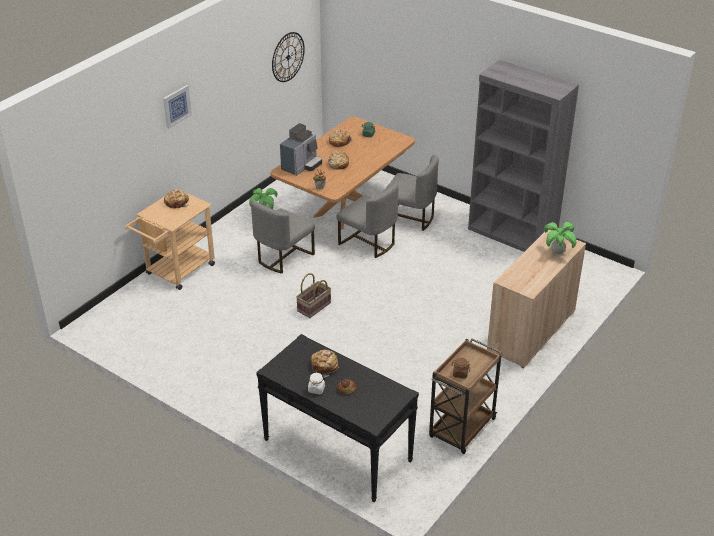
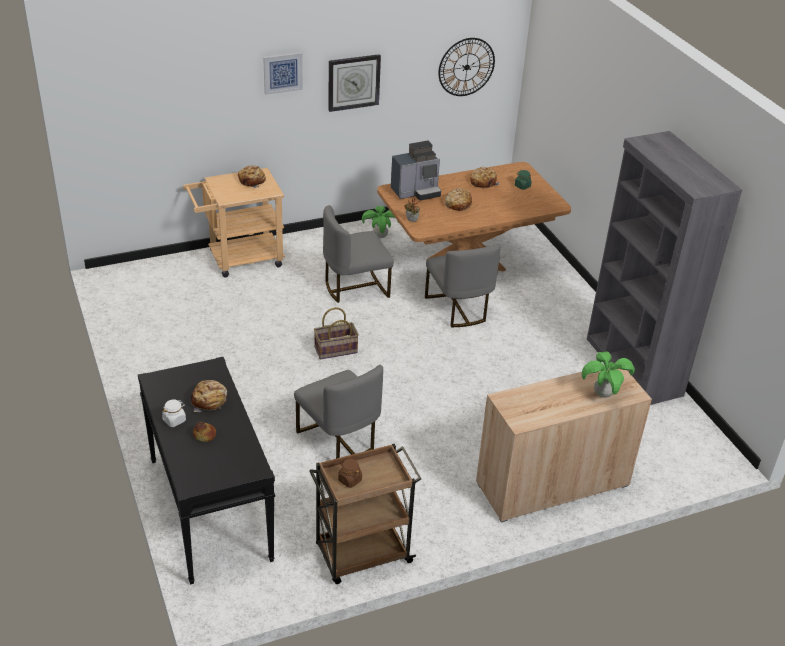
camera: 30 degrees right, 0 degrees up
grey chair [382,154,439,231] -> grey chair moved to [294,365,383,459]
none -> wall clock [328,54,381,112]

